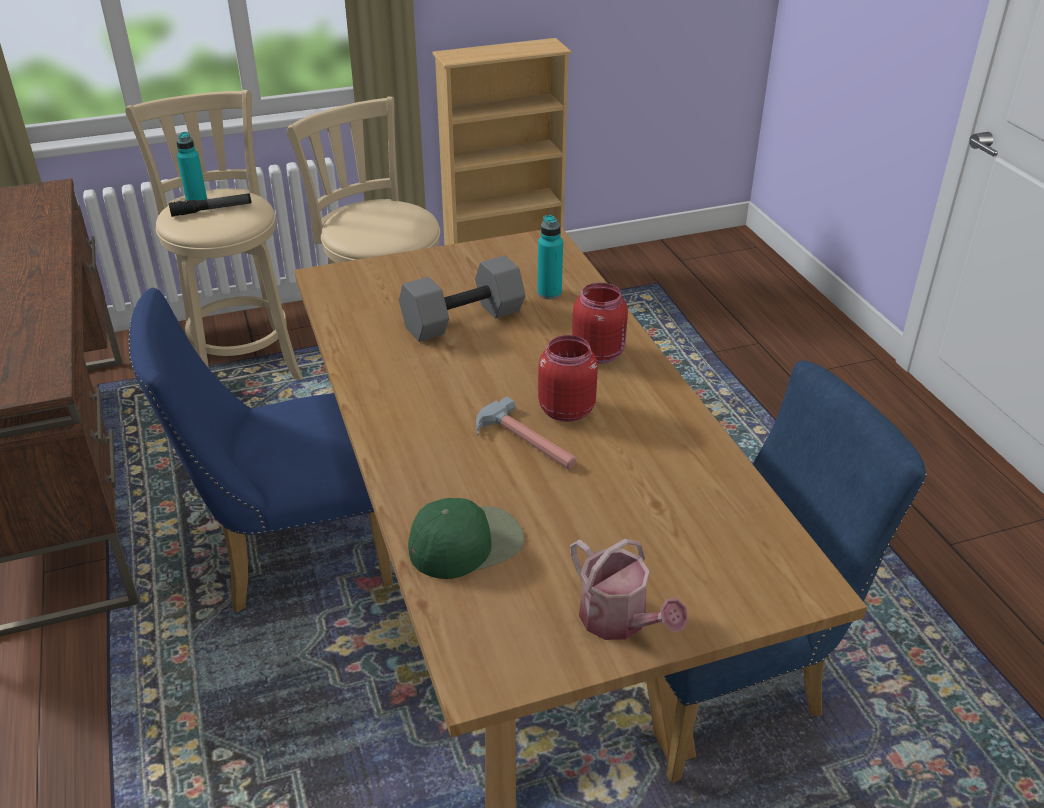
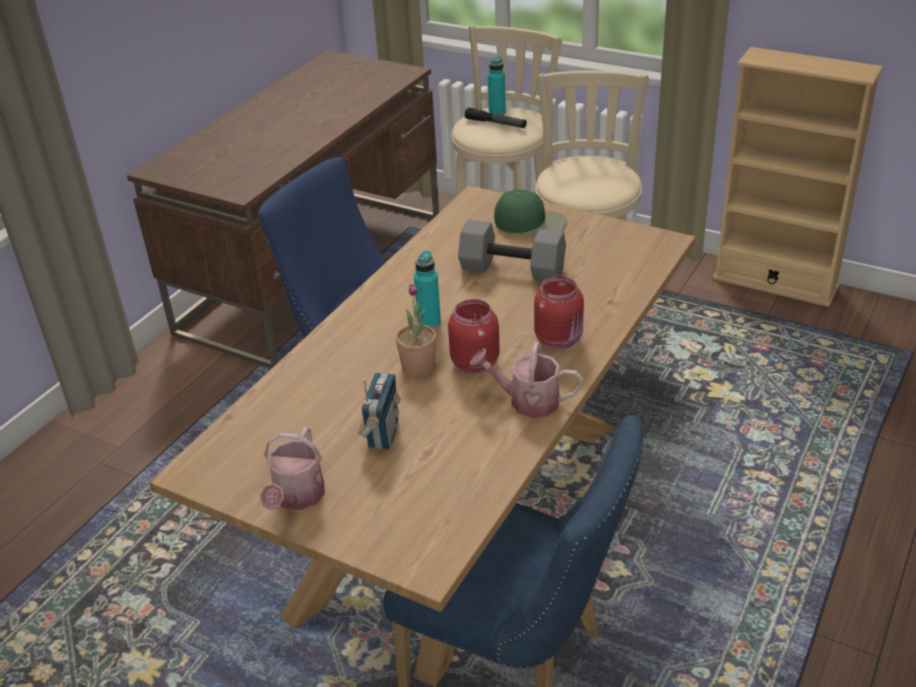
camera: 50 degrees right, 0 degrees up
green cap [408,498,525,579] -> green cap moved to [494,189,567,237]
hammer [476,397,576,469] -> potted plant [396,284,436,377]
turquoise bottle [537,215,563,299] -> turquoise bottle moved to [414,251,441,329]
none -> radio [357,373,401,449]
none -> watering can [470,341,583,418]

